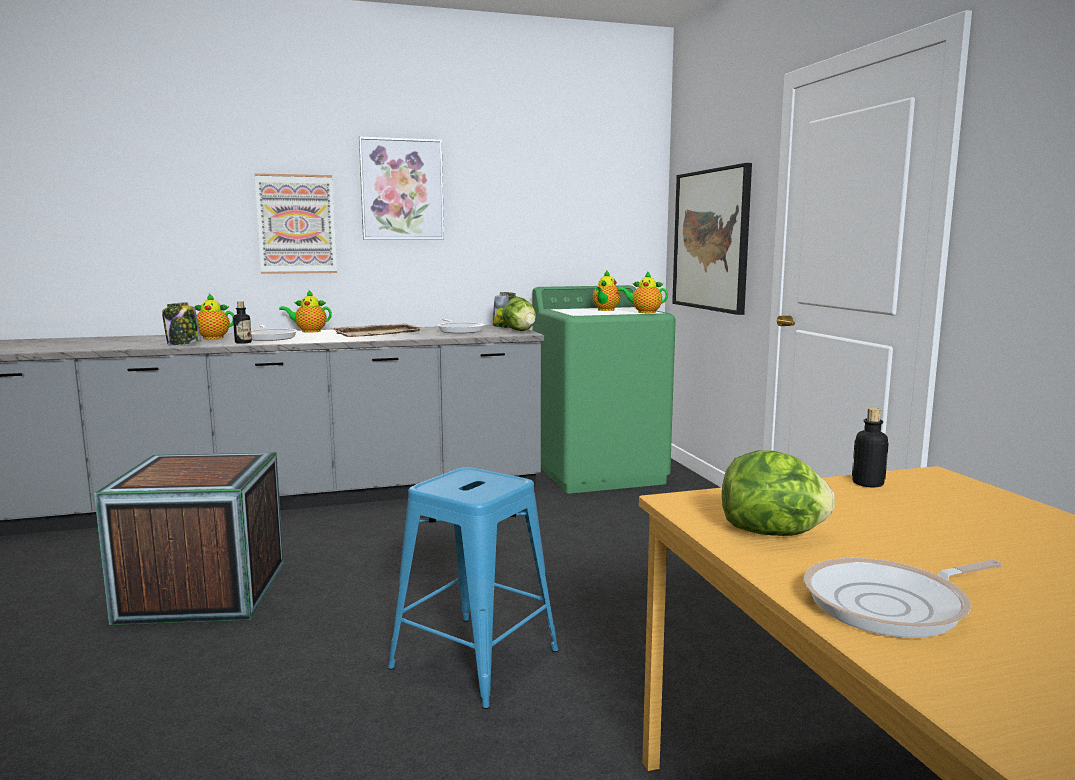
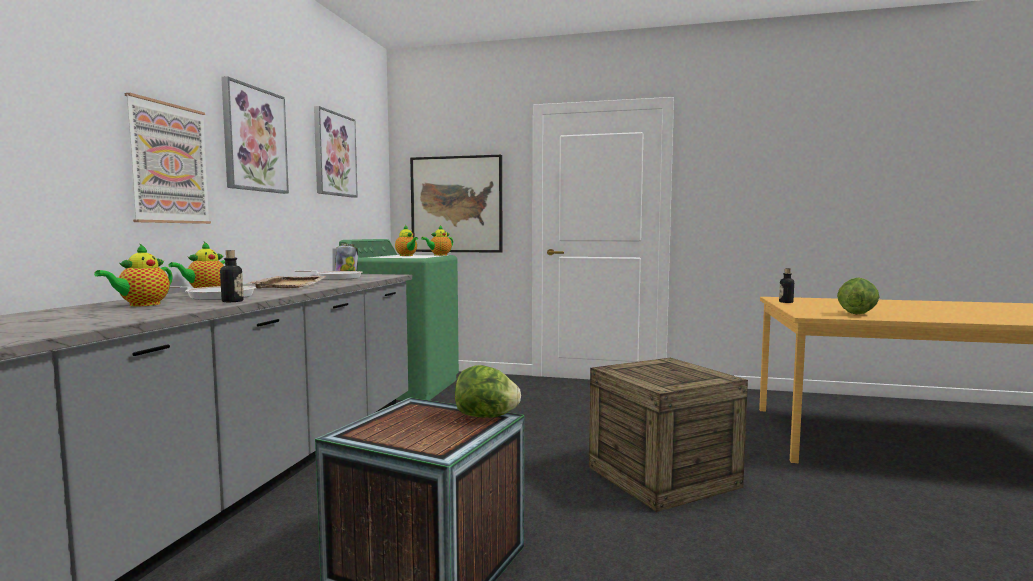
camera: 60 degrees left, 5 degrees down
jar [162,302,201,345] -> none
blue stool [388,467,559,709] -> crate [589,358,748,512]
lettuce [502,297,536,331] -> lettuce moved to [455,365,521,418]
frying pan [804,558,1002,638] -> none
none -> picture [314,106,358,198]

